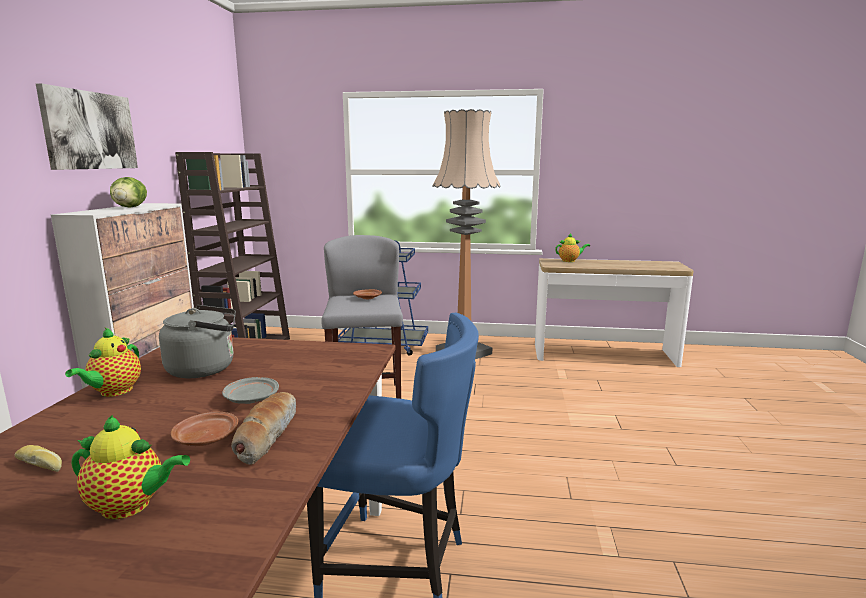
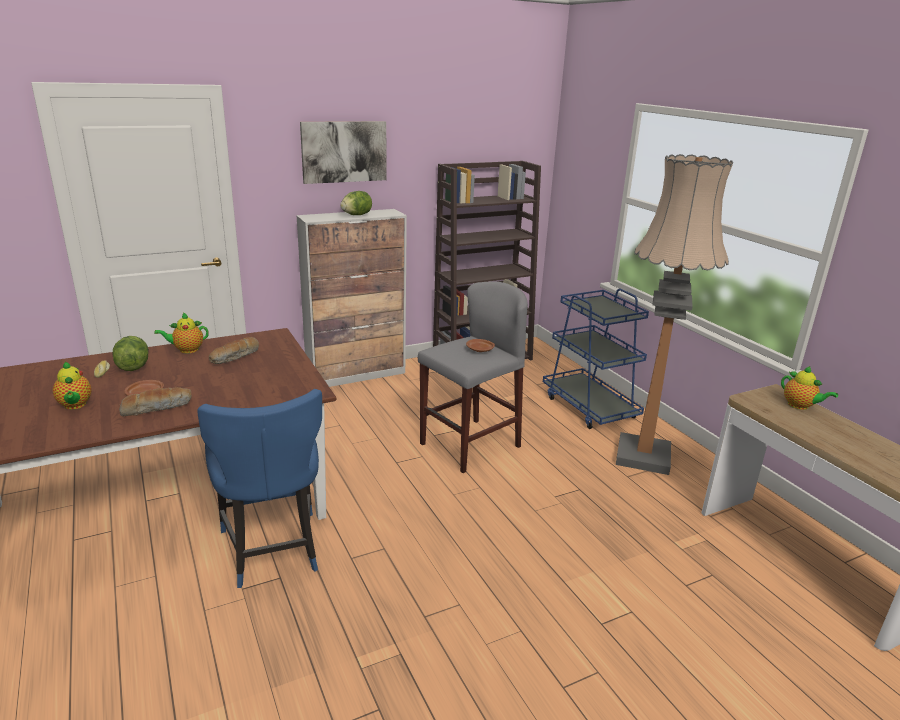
camera: 55 degrees right, 10 degrees up
grey kettle [159,305,236,378] -> bread [209,337,259,364]
grey plate [222,377,279,404] -> none
none -> lettuce [113,336,149,371]

